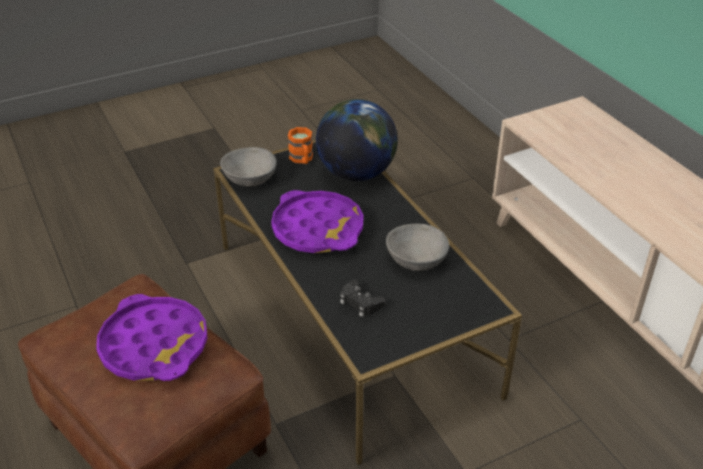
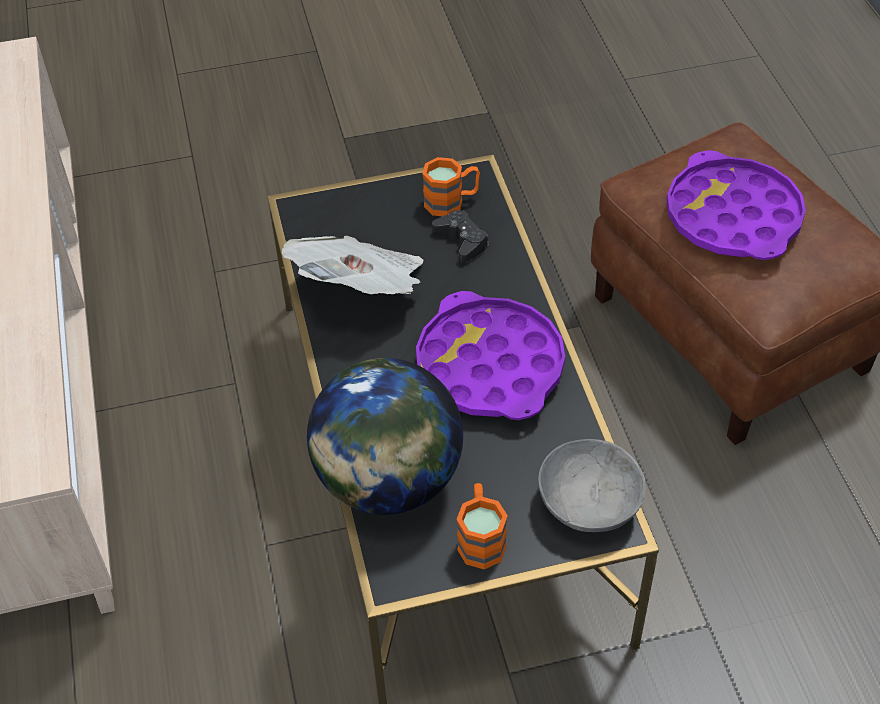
camera: 165 degrees left, 10 degrees up
grey bowl [386,224,449,271] -> newspaper [282,236,423,294]
none -> orange mug [422,157,480,216]

